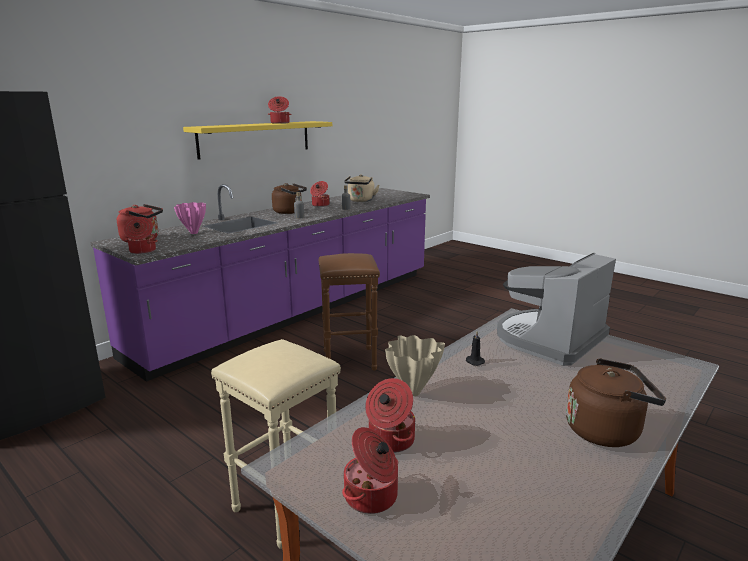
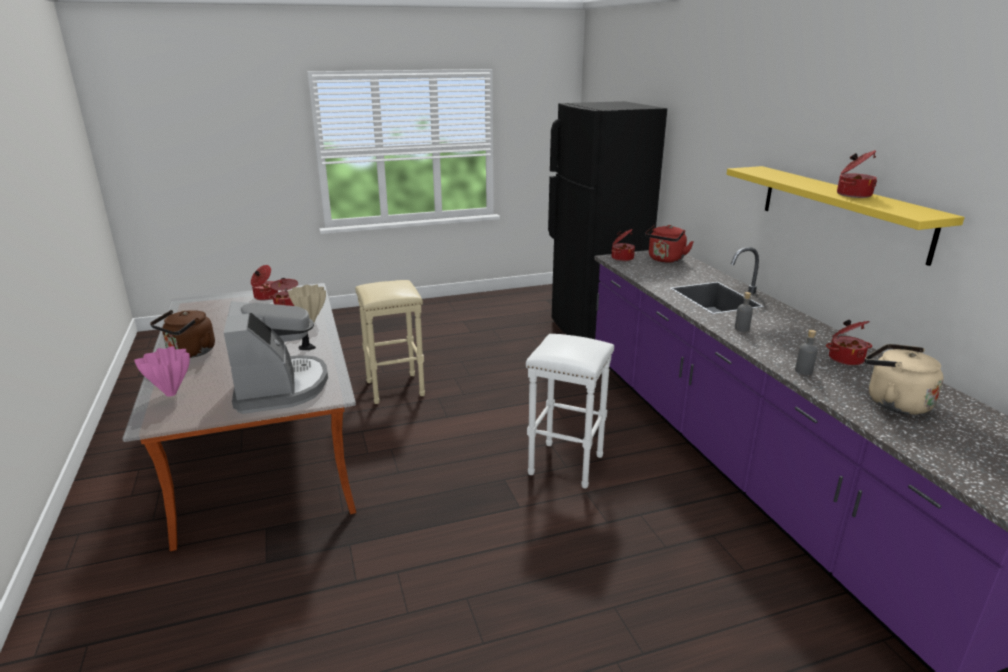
camera: 120 degrees right, 5 degrees up
pink vase [174,202,206,234] -> pink vase moved to [134,346,190,396]
brown kettle [272,183,307,214] -> none
brown stool [319,253,380,370] -> white stool [526,334,614,488]

